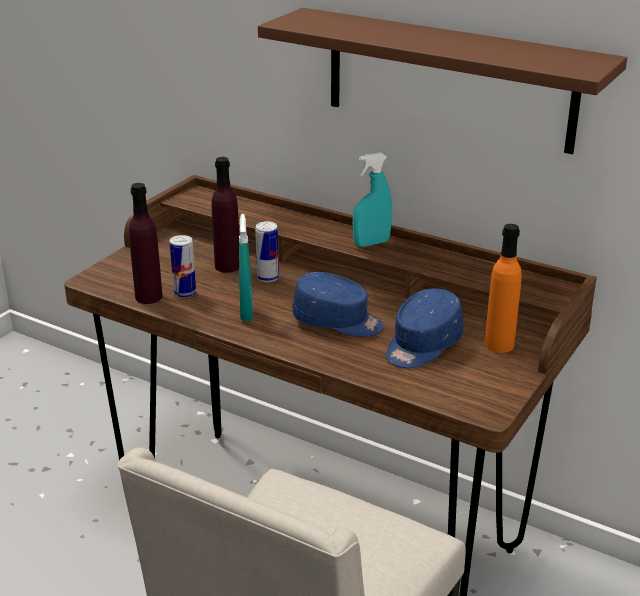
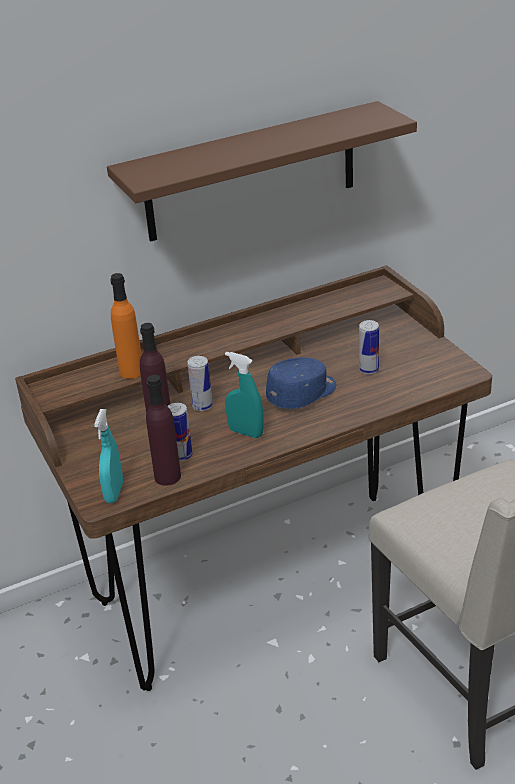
camera: 55 degrees left, 5 degrees up
turquoise spray bottle [353,152,392,247] -> turquoise spray bottle moved to [94,409,123,503]
blue cap [386,289,463,368] -> can [359,320,379,374]
orange bottle [485,224,522,353] -> orange bottle moved to [110,273,142,379]

